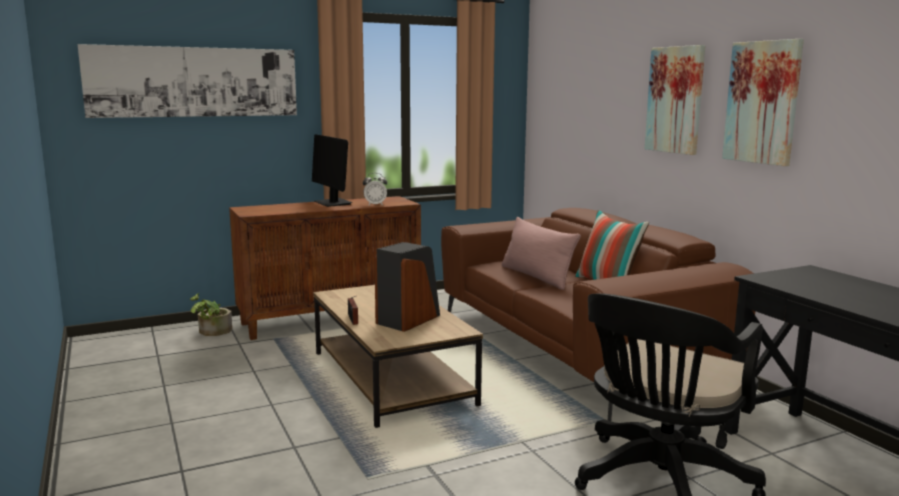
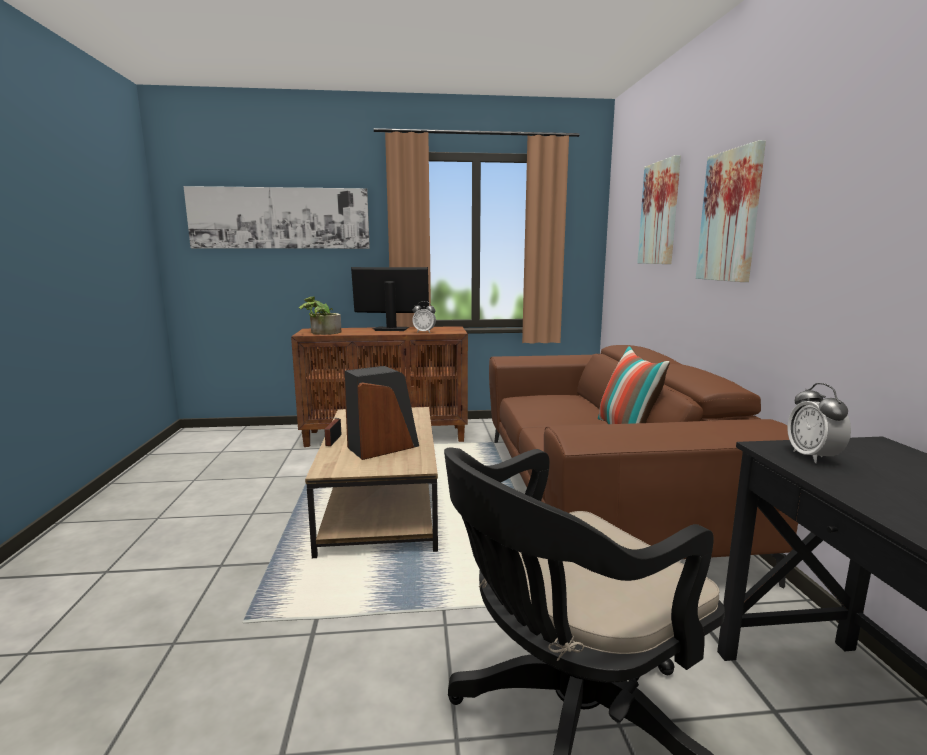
camera: 20 degrees right, 0 degrees up
potted plant [190,293,232,336] -> potted plant moved to [299,296,341,335]
monitor [312,134,353,207] -> monitor turned 105 degrees clockwise [351,267,429,331]
pink pillow [501,217,581,290] -> none
picture [722,39,804,166] -> picture moved to [637,155,681,264]
none -> alarm clock [787,383,851,463]

